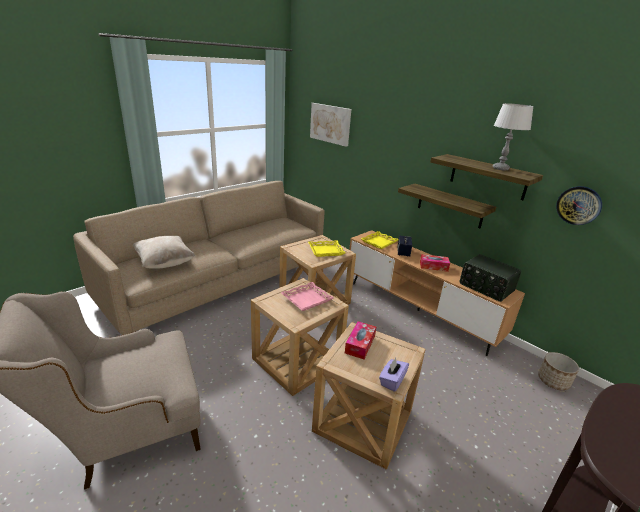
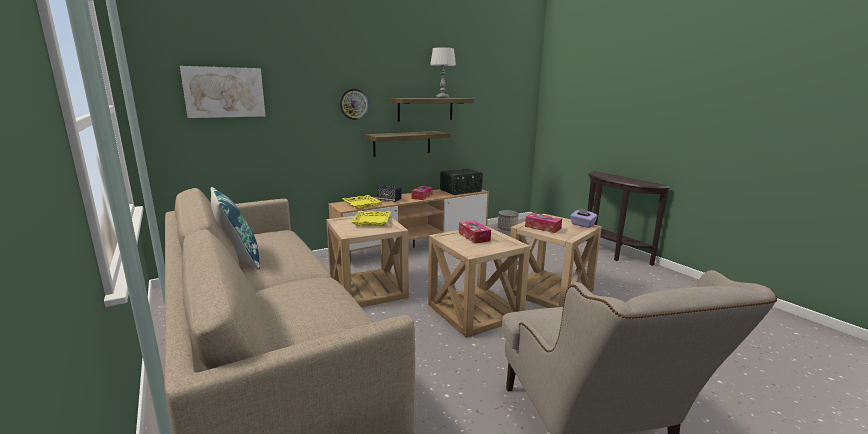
camera: 75 degrees left, 10 degrees down
beige pillow [133,236,196,269] -> none
pink tray [281,282,334,311] -> tissue box [459,220,491,244]
wall clock [556,186,602,225] -> wall clock moved to [339,89,369,120]
none -> blue pillow [211,187,260,270]

